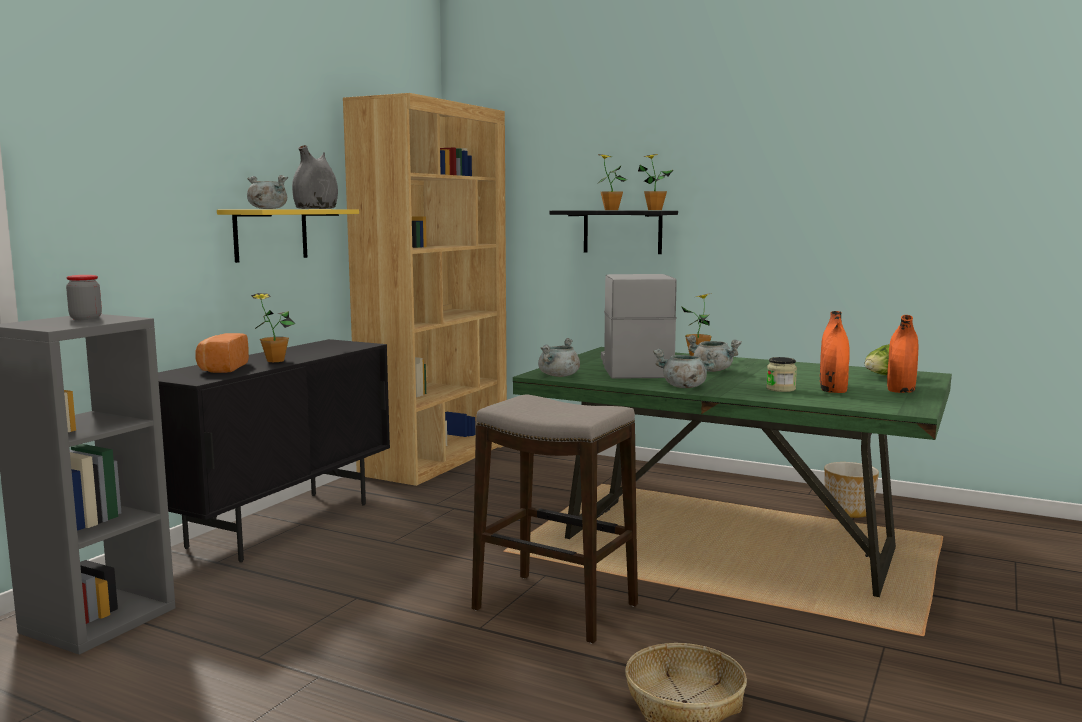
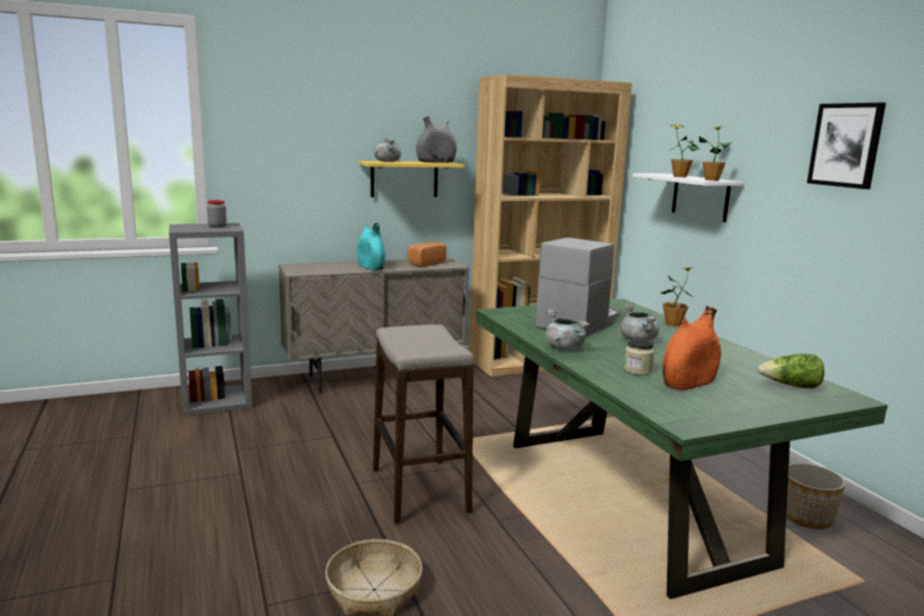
camera: 40 degrees right, 5 degrees up
black cabinet [158,339,390,563] -> beige cabinet [278,257,469,394]
bread [195,333,249,373] -> bread moved to [407,242,447,267]
potted plant [251,293,295,362] -> turquoise vase [357,223,385,270]
grey cooking pot [538,338,580,377] -> none
black shelf [549,211,678,254] -> white shelf [632,173,743,222]
orange vase [887,315,918,393] -> none
none -> picture [807,102,886,189]

